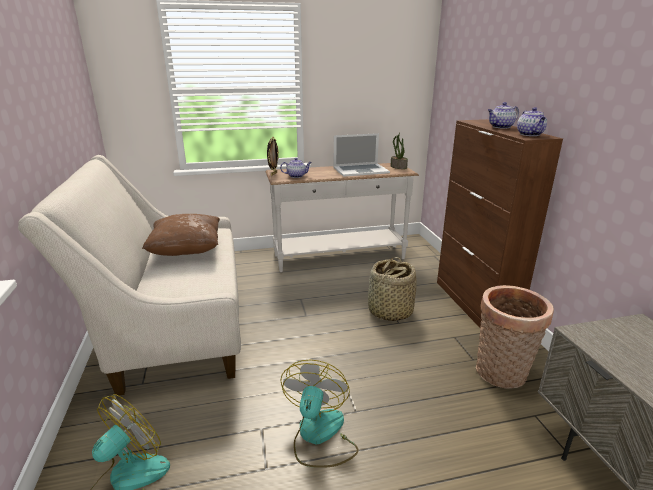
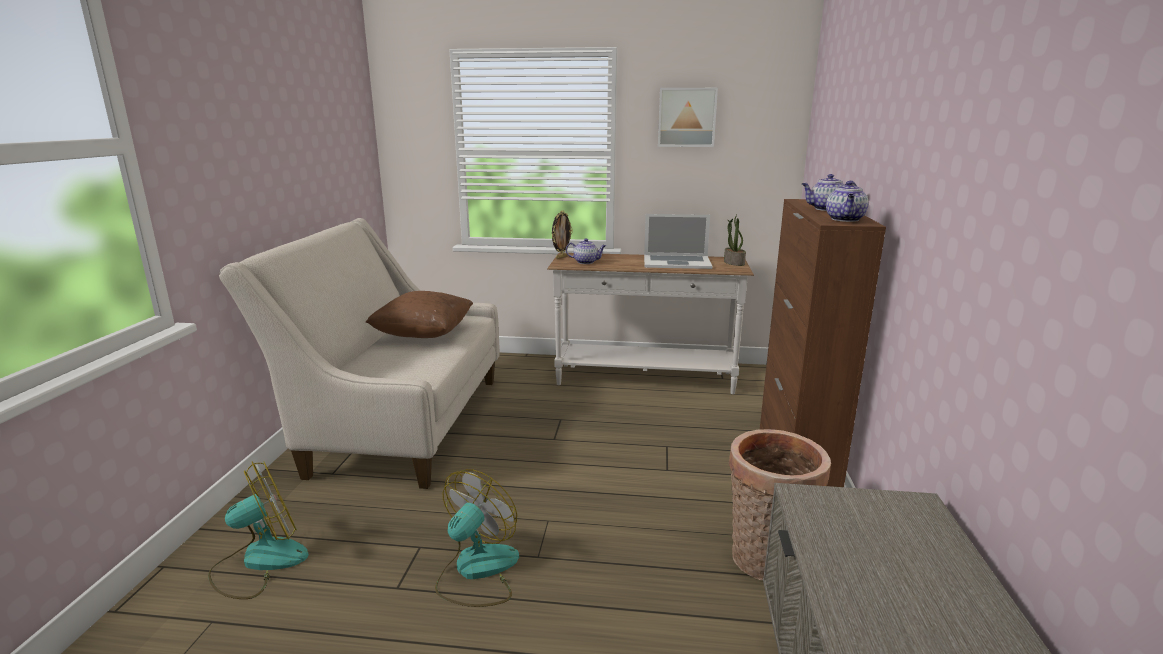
camera: 20 degrees right, 5 degrees down
basket [368,257,417,321] -> none
none -> picture [658,88,718,147]

